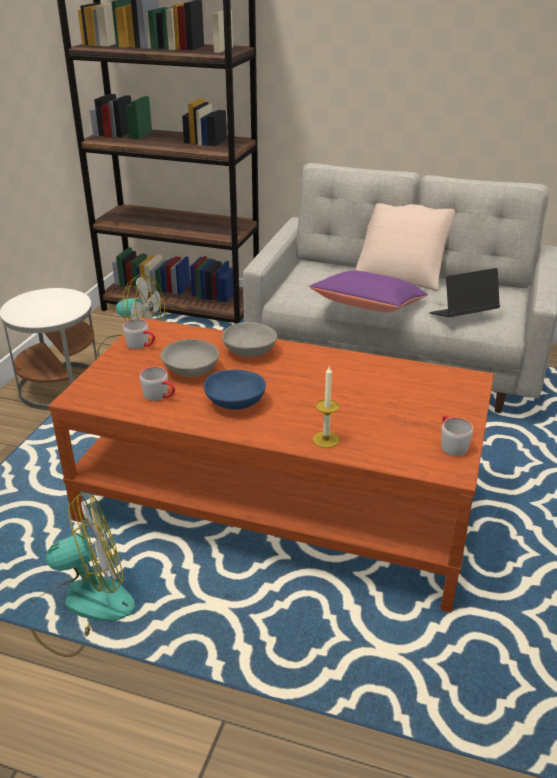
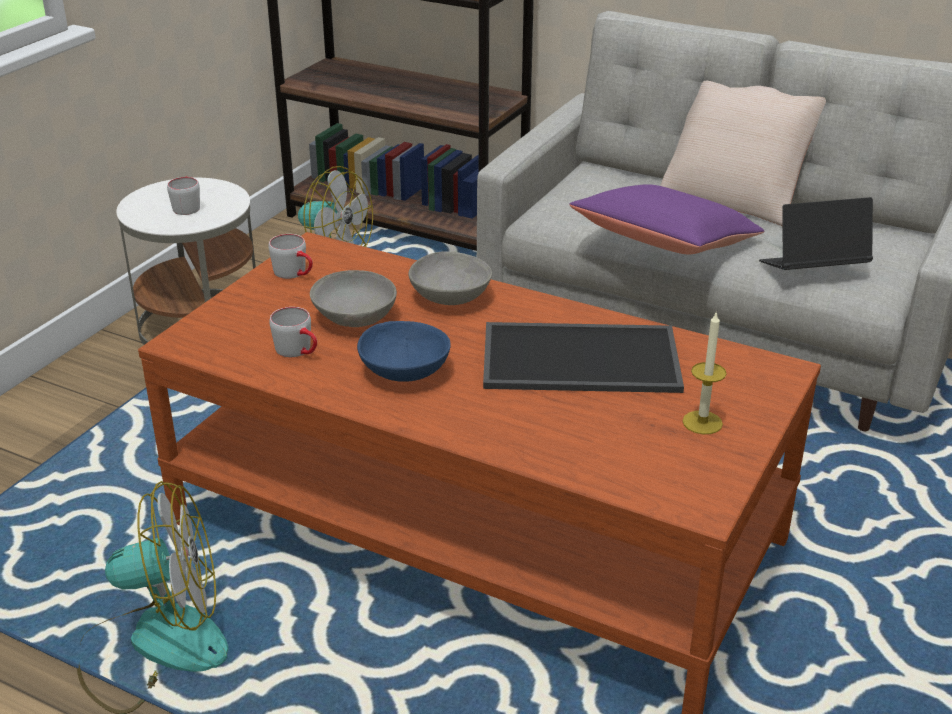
camera: 10 degrees right, 0 degrees up
candle [313,367,339,448] -> candle moved to [682,311,727,434]
grey mug [441,415,473,456] -> grey mug moved to [167,176,200,215]
none -> tray [483,322,684,393]

